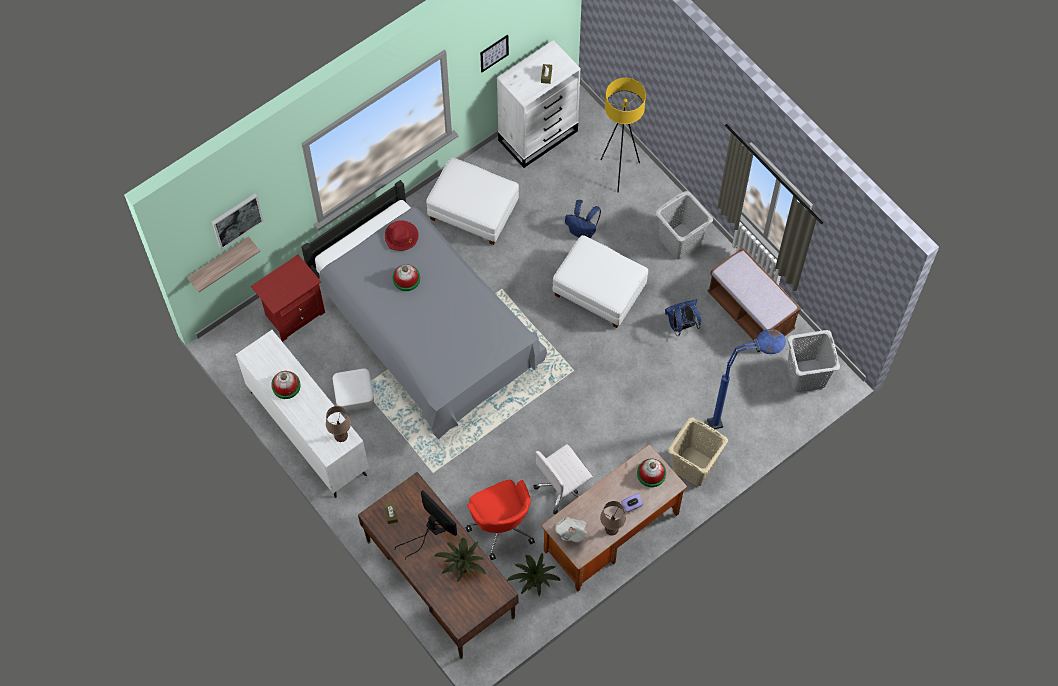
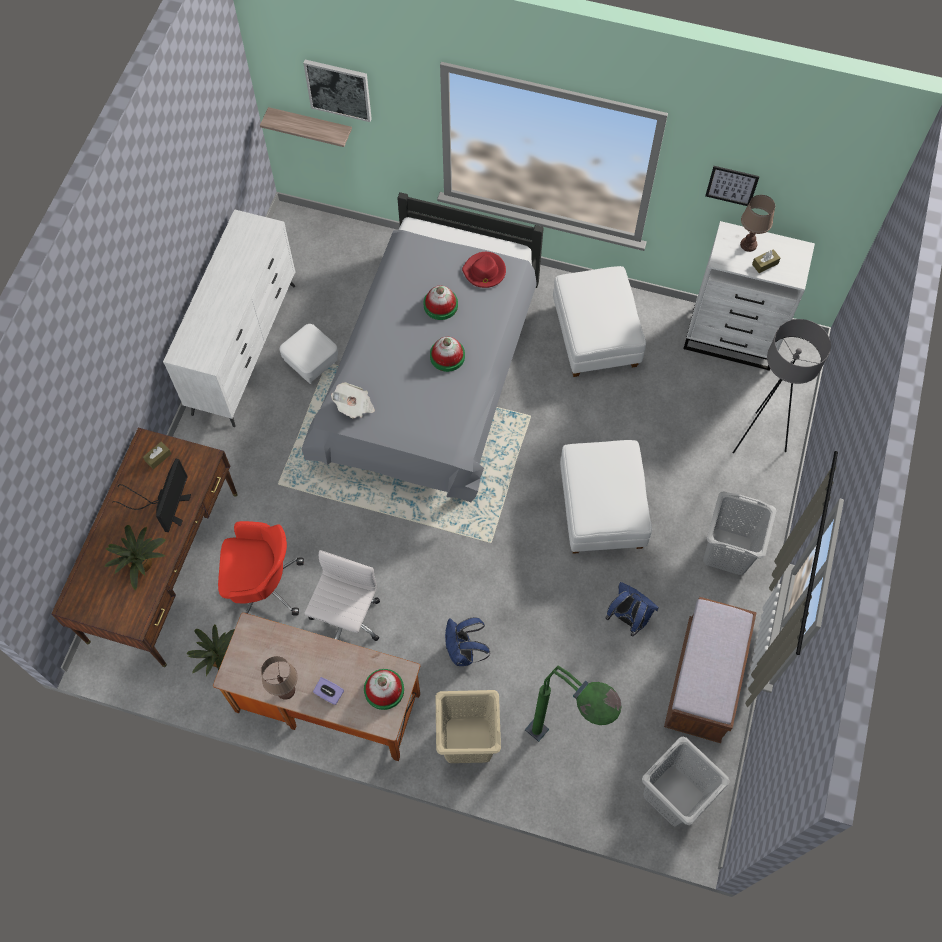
camera: 55 degrees right, 0 degrees up
red nightstand [251,255,325,342] -> none
hat [271,371,301,399] -> hat moved to [430,337,465,372]
brown table lamp [326,406,351,442] -> brown table lamp moved to [740,195,775,252]
red office chair [465,480,535,560] -> red office chair turned 120 degrees counterclockwise [218,521,304,616]
white office chair [534,444,593,514] -> white office chair turned 90 degrees clockwise [305,550,380,641]
newspaper [555,517,587,542] -> newspaper moved to [331,382,375,418]
blue backpack [565,200,601,238] -> blue backpack moved to [445,617,490,666]
yellow floor lamp [600,78,646,192] -> grey floor lamp [733,319,831,453]
blue floor lamp [707,329,786,429] -> green floor lamp [525,666,622,742]

